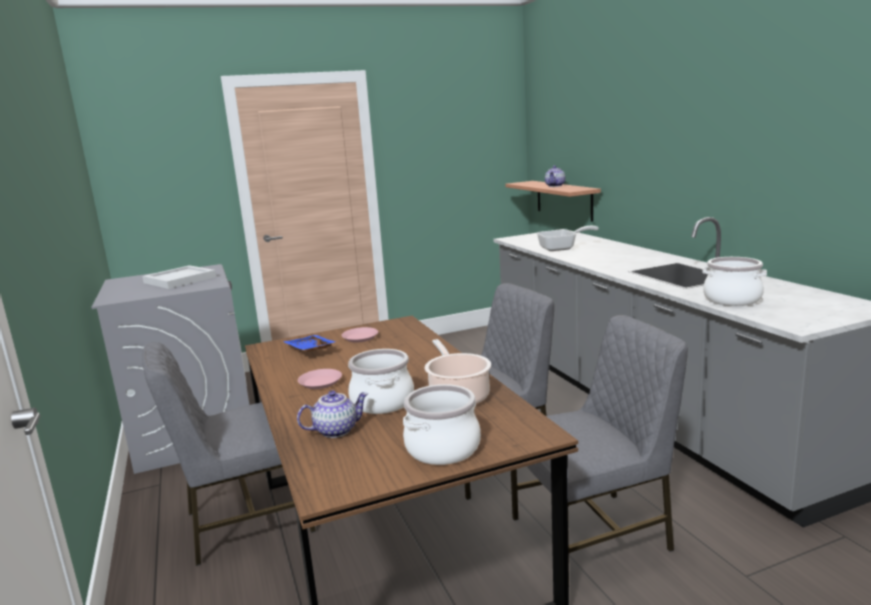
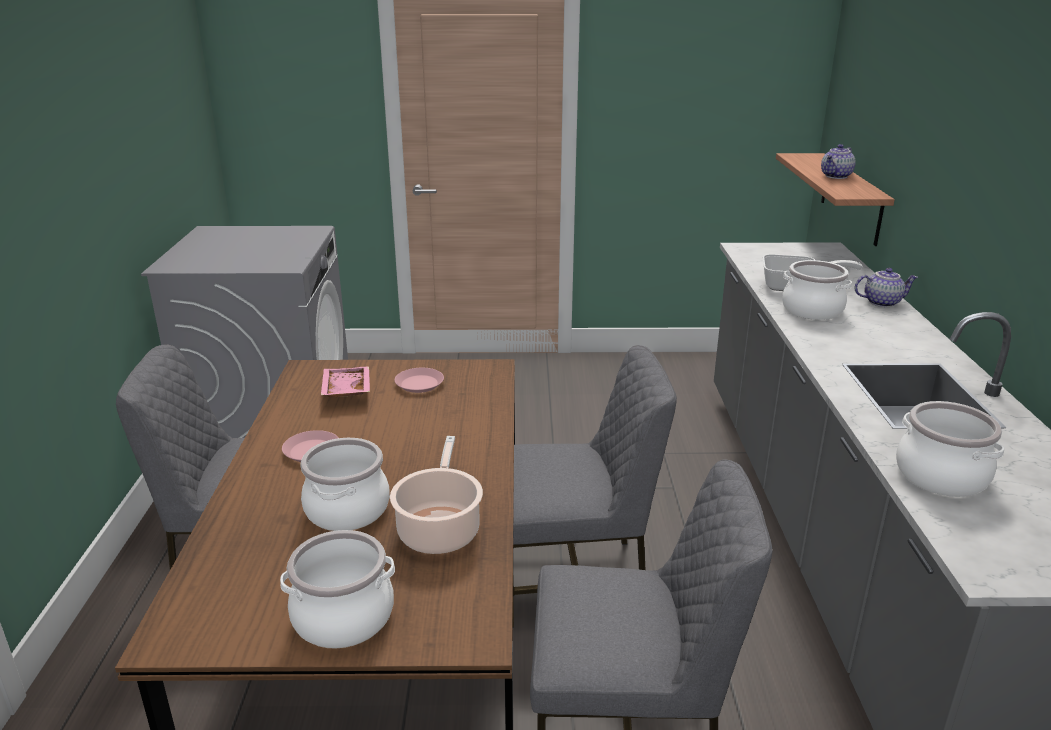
camera: 20 degrees right, 10 degrees up
white tray [142,265,216,289] -> none
blue tray [283,335,336,352] -> pink tray [321,366,370,397]
teapot [297,391,368,438] -> teapot moved to [855,268,918,307]
none -> cooking pot [782,260,852,320]

